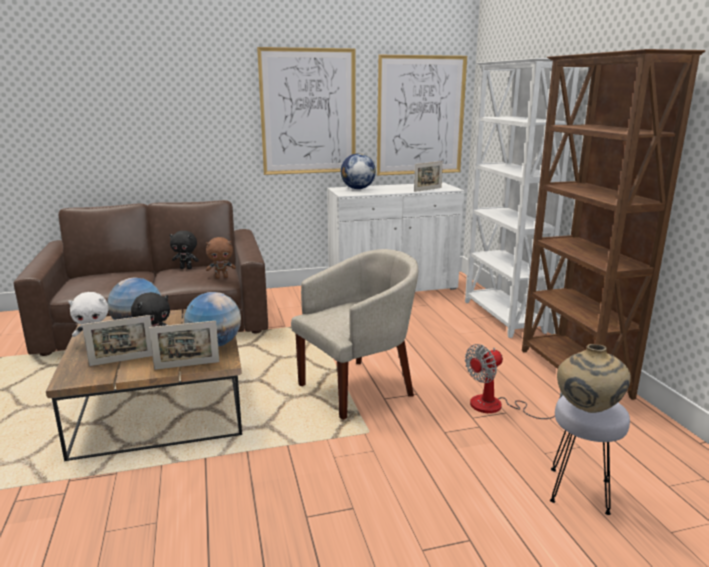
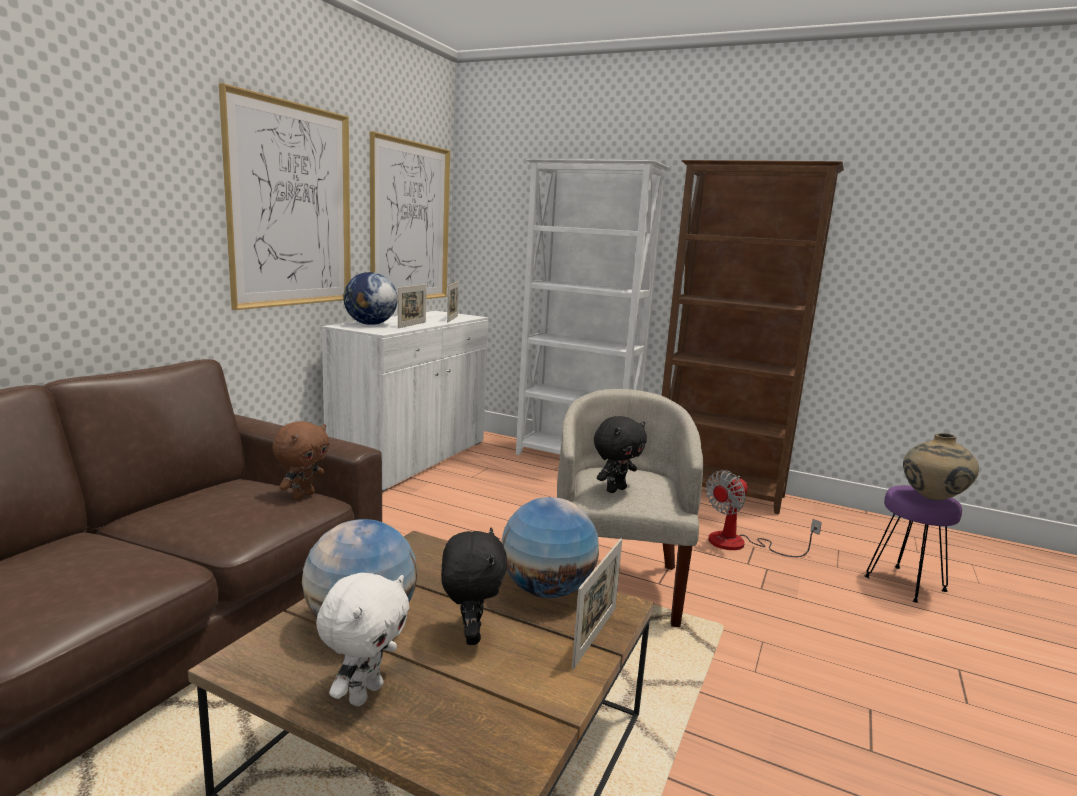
camera: 50 degrees left, 5 degrees down
picture frame [82,315,152,366] -> picture frame moved to [398,284,426,328]
black plush toy [170,230,199,269] -> black plush toy moved to [594,416,647,493]
fan [465,344,563,419] -> fan turned 45 degrees clockwise [706,470,822,557]
grey stool [550,395,630,515] -> purple stool [865,485,962,603]

